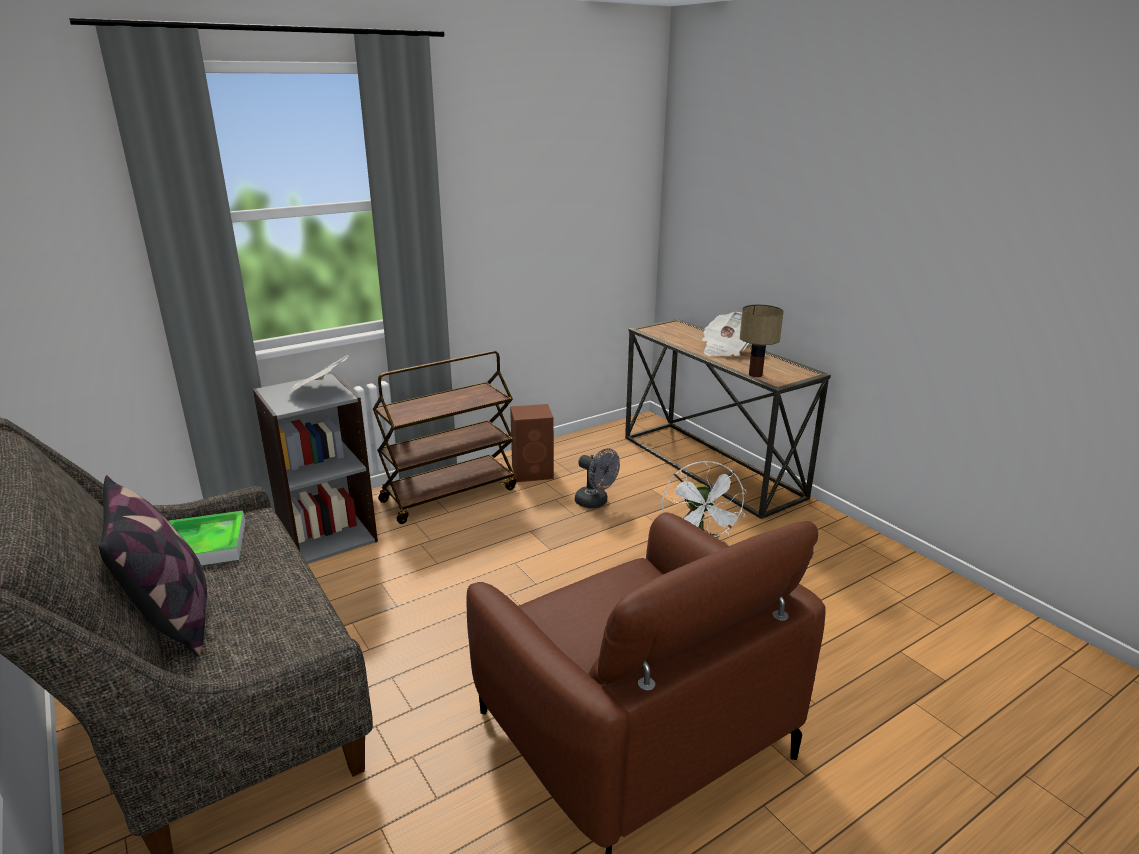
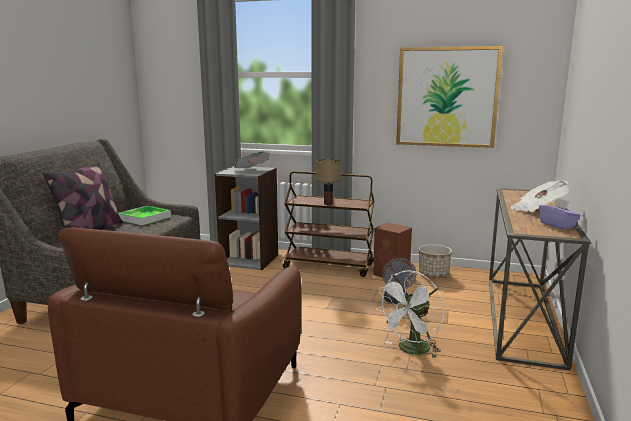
camera: 50 degrees right, 10 degrees down
table lamp [740,305,784,377] -> table lamp moved to [316,159,341,205]
none -> picture [396,46,503,148]
none -> planter [419,244,452,278]
none -> purple tissue box [539,198,581,229]

